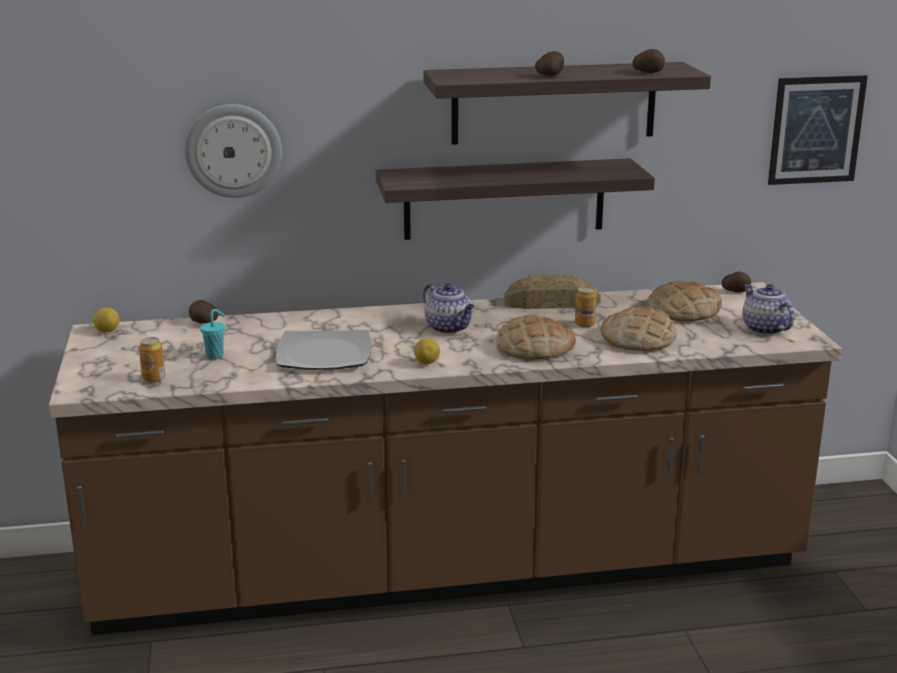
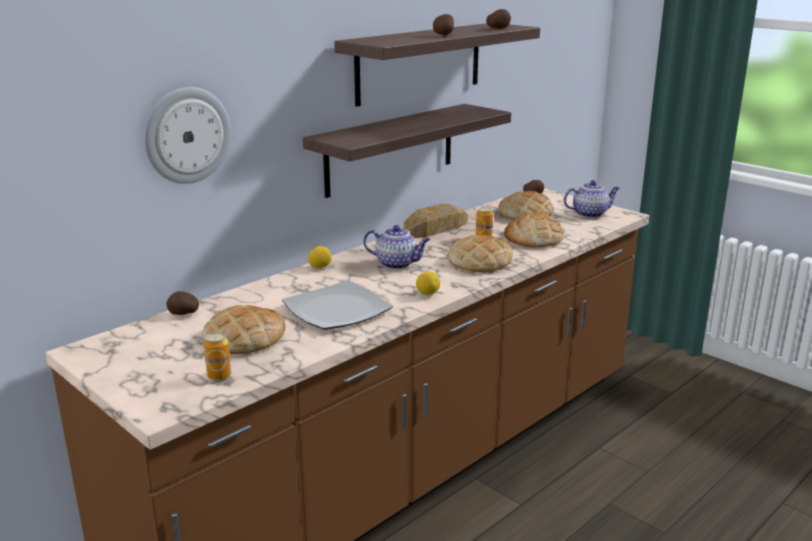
camera: 35 degrees left, 0 degrees up
lemon [93,307,119,332] -> lemon moved to [308,246,332,268]
turquoise cup [200,309,225,359] -> bread [202,305,285,354]
teapot [742,284,795,335] -> teapot turned 135 degrees clockwise [563,180,620,218]
picture [768,75,868,185] -> none

